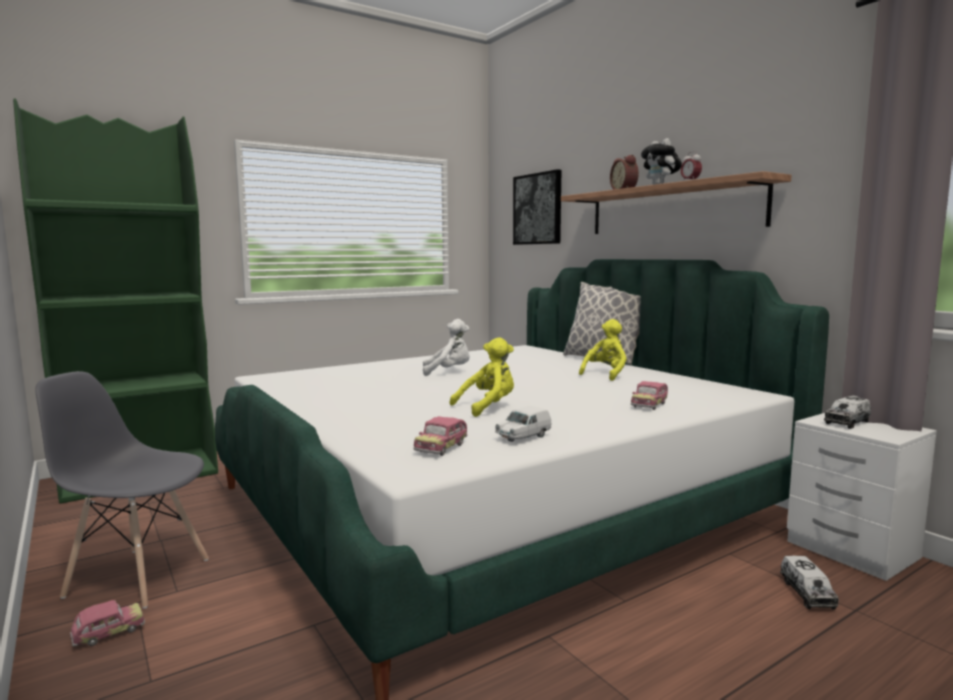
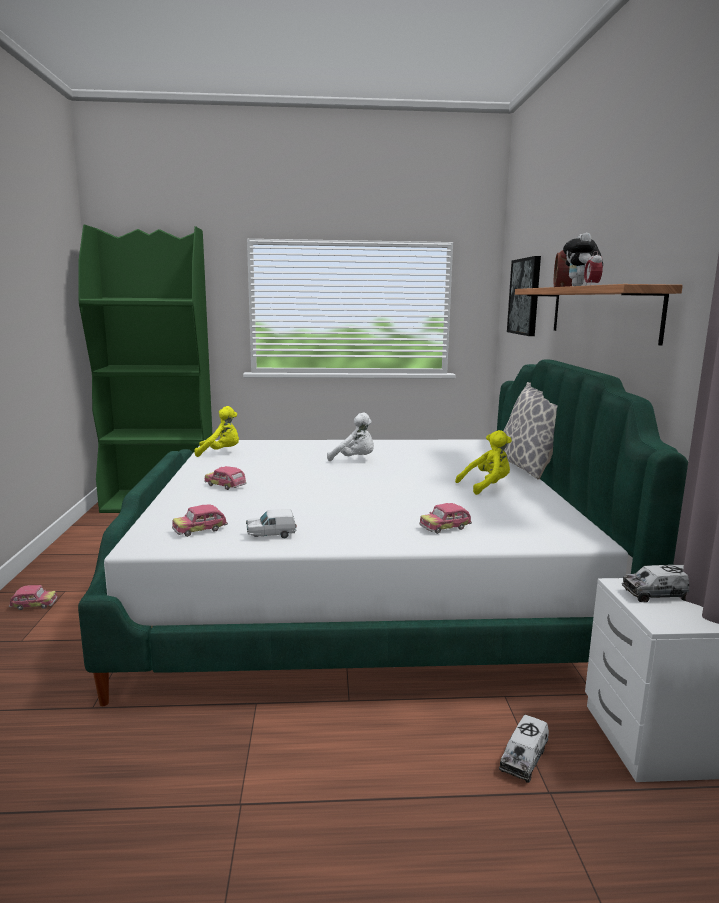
camera: 30 degrees right, 5 degrees up
grey chair [35,371,209,609] -> none
yellow plush toy [450,337,514,417] -> yellow plush toy moved to [194,406,239,457]
none -> toy car [205,466,247,490]

